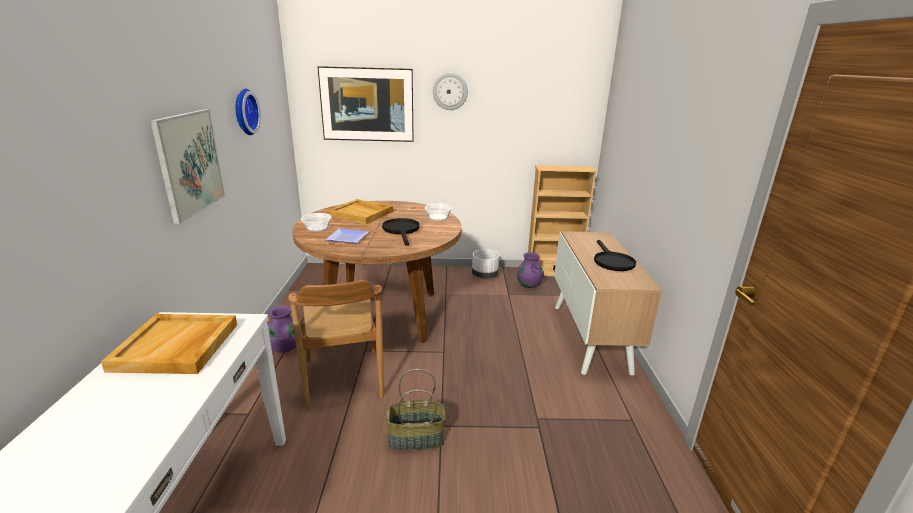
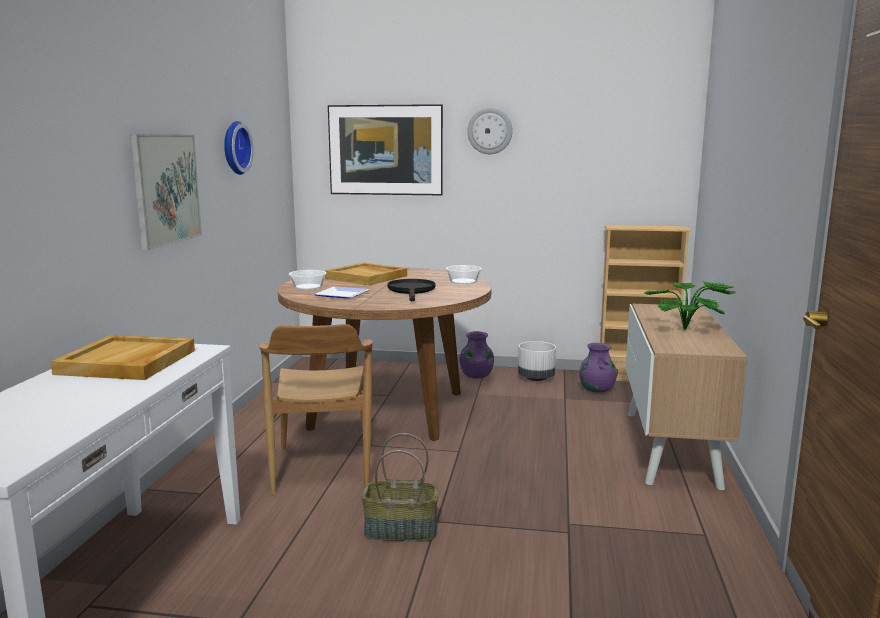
camera: 10 degrees right, 10 degrees down
purple vase [268,305,296,353] -> purple vase moved to [460,331,494,378]
black frying pan [594,240,636,271] -> potted plant [645,281,735,330]

